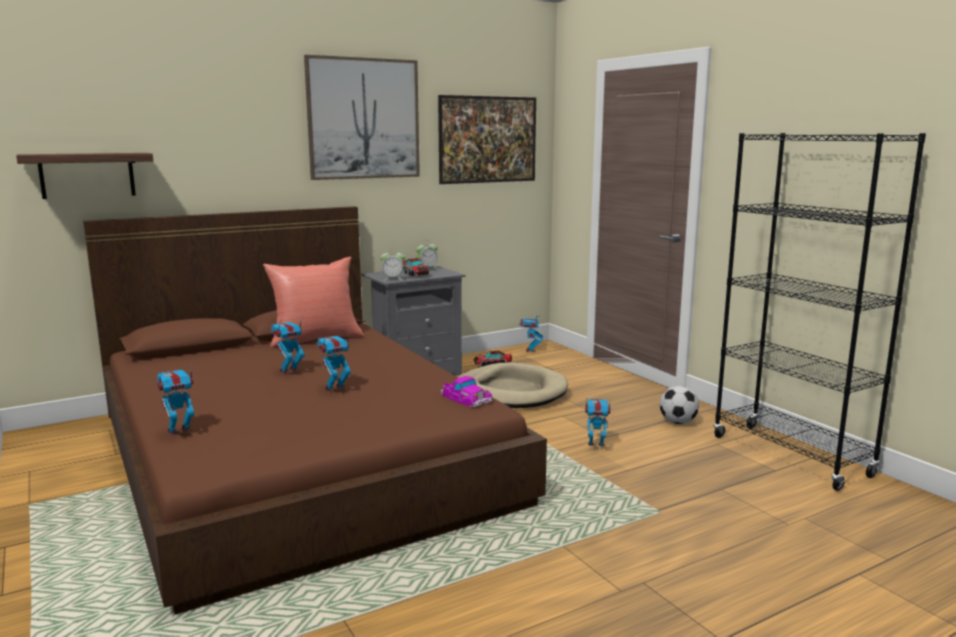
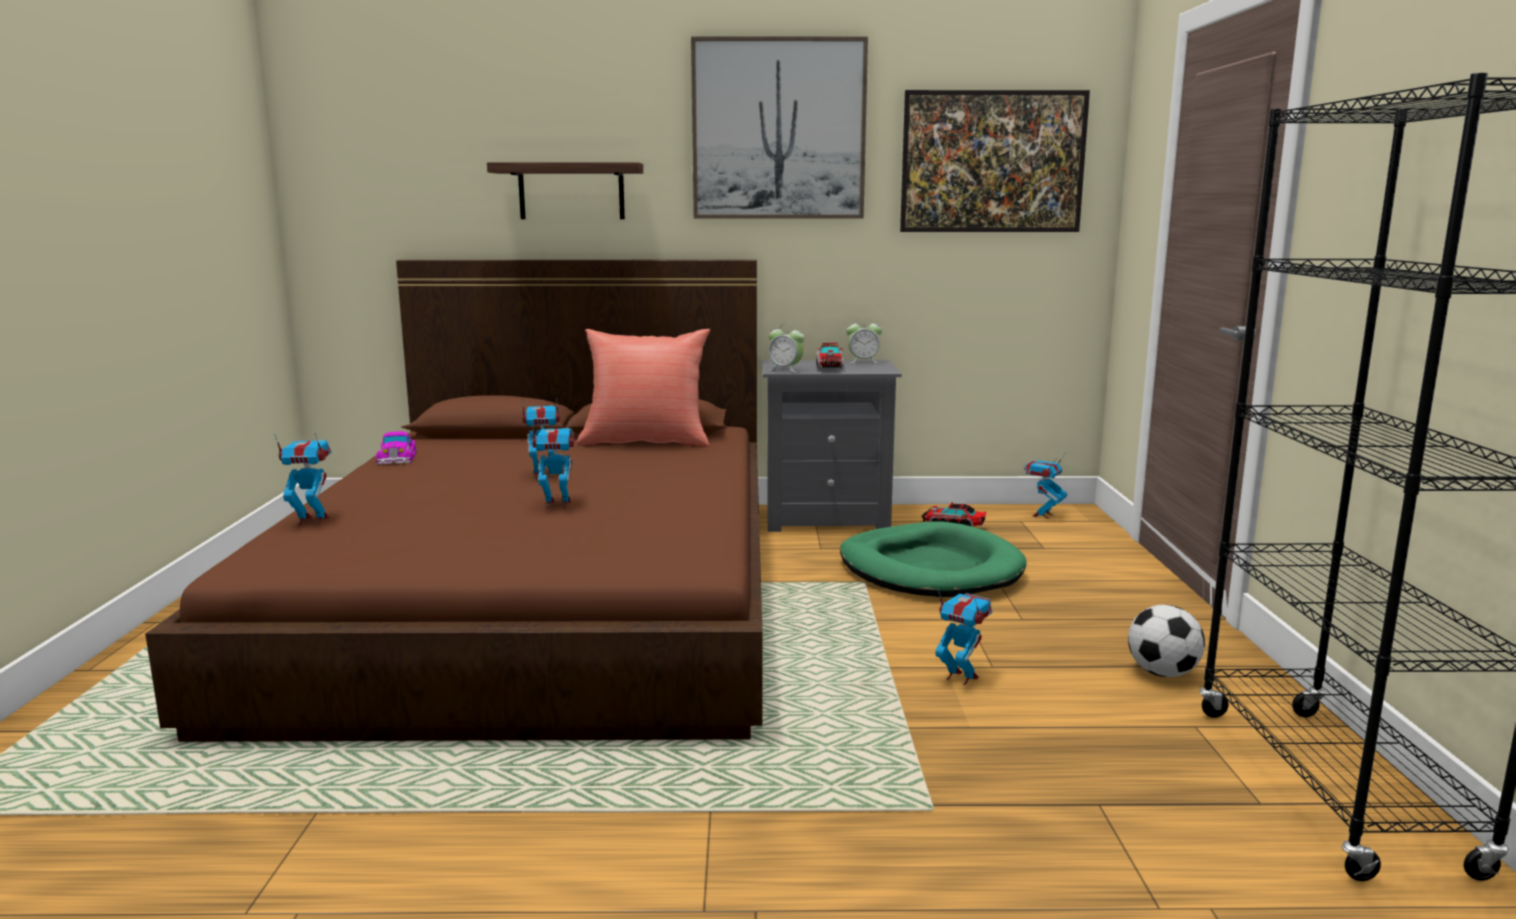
camera: 30 degrees right, 0 degrees up
shelf [16,153,153,199] -> shelf moved to [487,162,643,219]
toy car [441,376,492,407] -> toy car moved to [376,431,416,464]
beige dog bed [458,363,568,408] -> green dog bed [840,521,1027,597]

